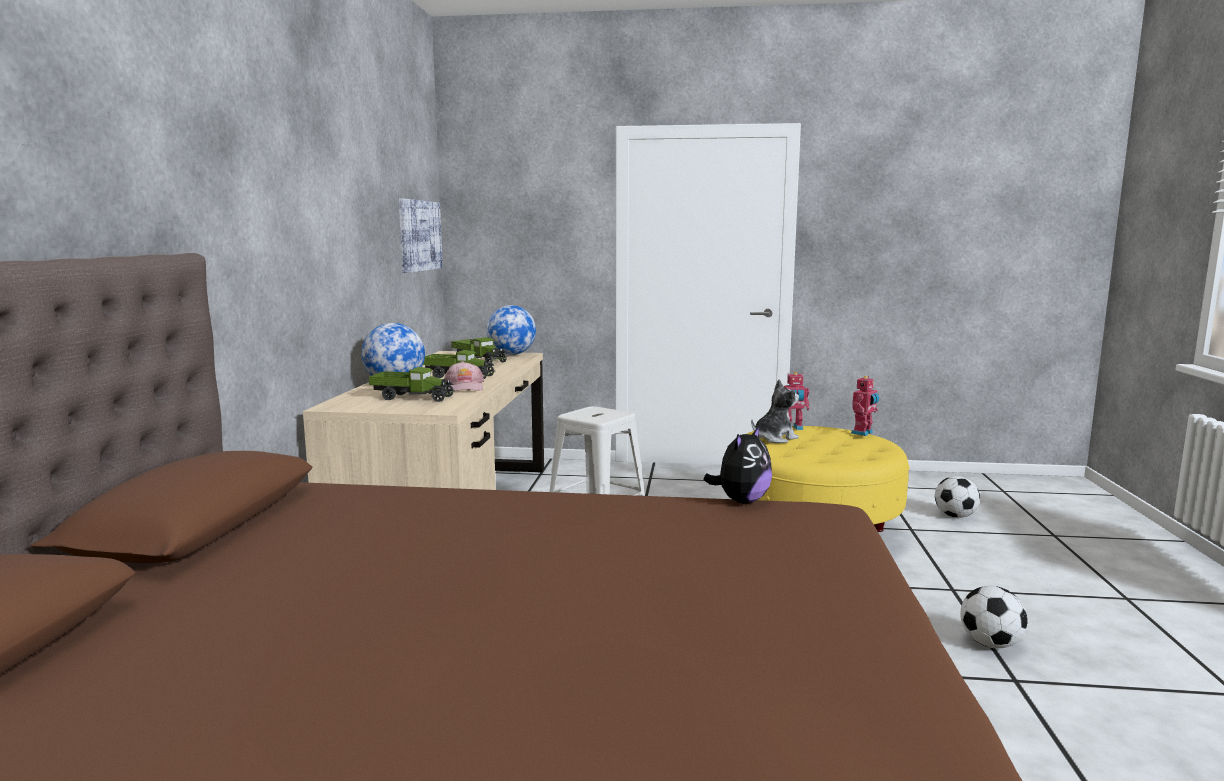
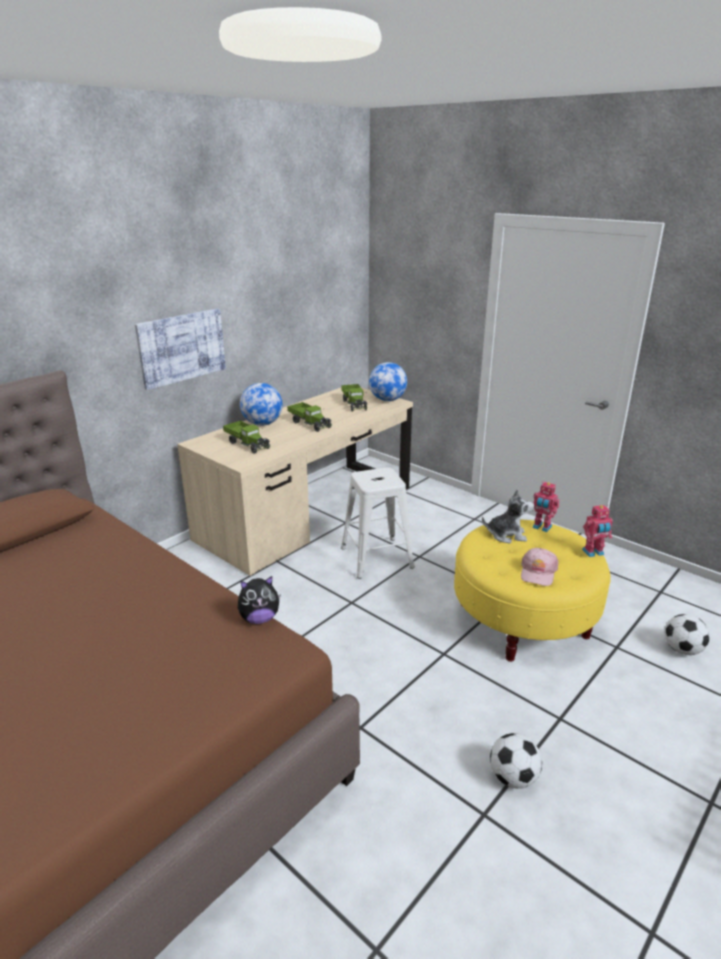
camera: 35 degrees right, 15 degrees up
picture [399,198,443,273] -> picture moved to [135,308,226,390]
pink cap [444,361,484,392] -> pink cap moved to [521,548,558,586]

